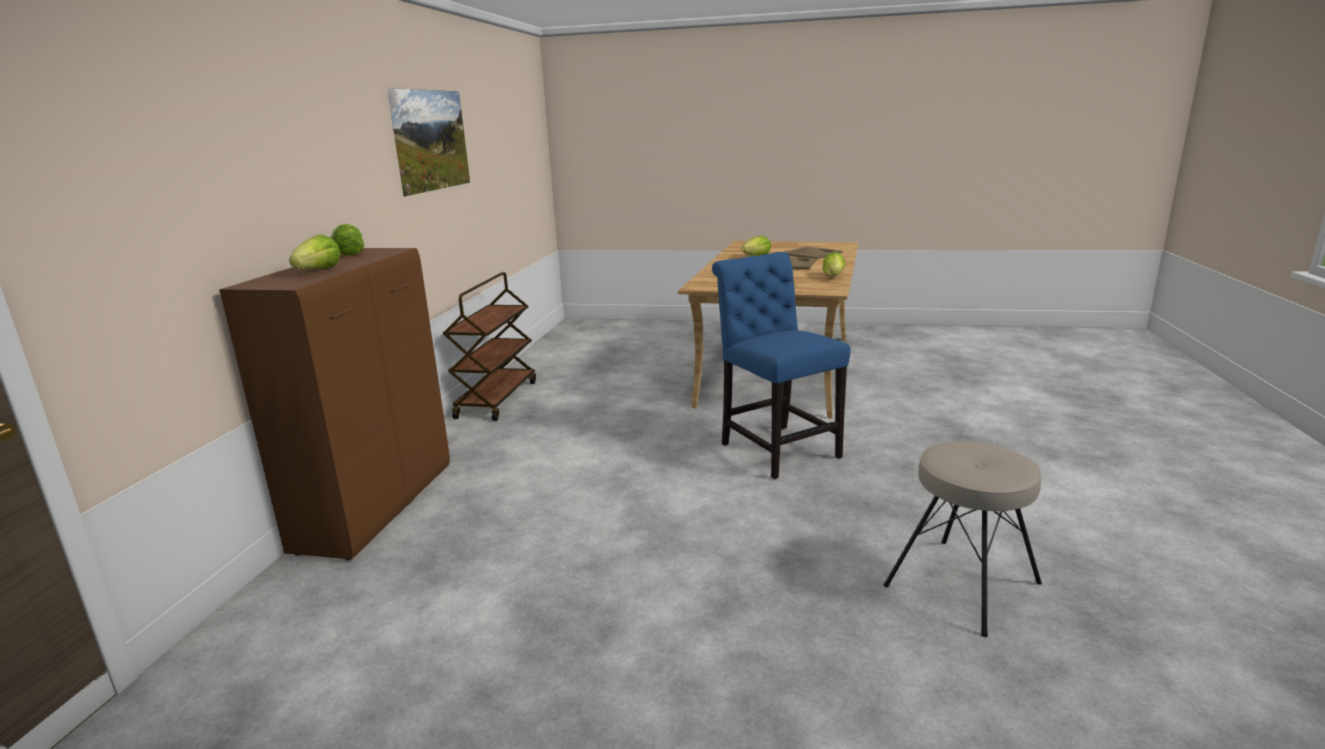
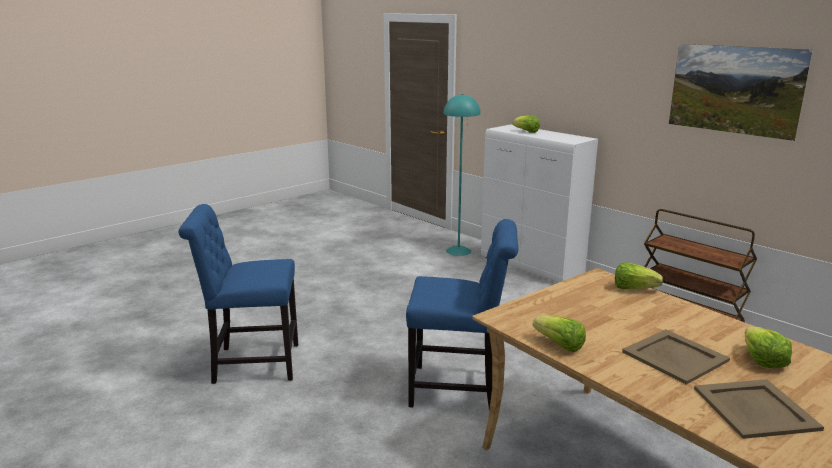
camera: 125 degrees right, 0 degrees up
brown cabinet [219,248,450,560] -> white cabinet [481,124,598,283]
lettuce [331,224,365,255] -> lettuce moved to [615,262,663,289]
beige stool [883,442,1042,637] -> blue chair [178,204,298,384]
none -> turquoise floor lamp [443,94,481,256]

